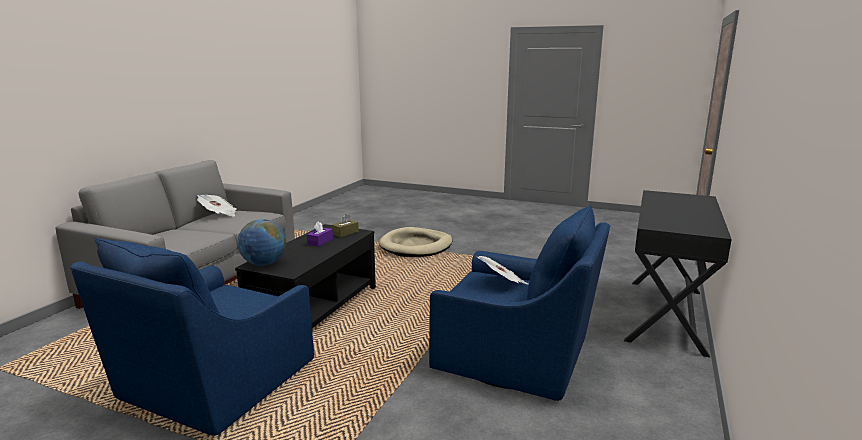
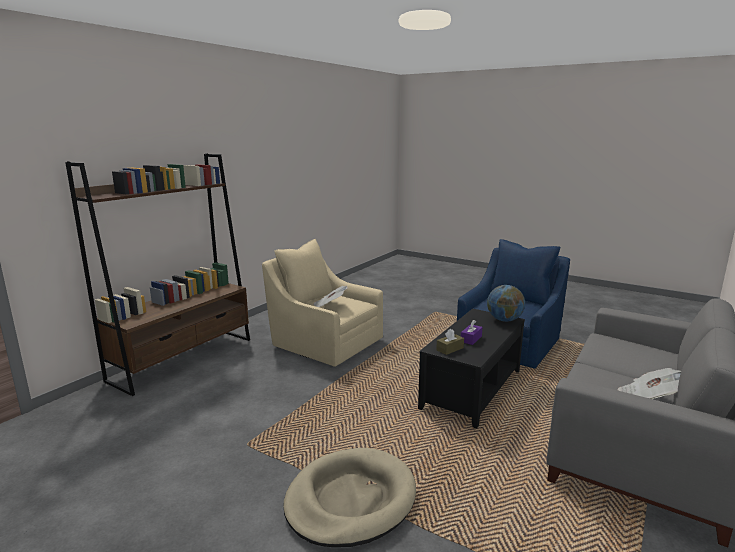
camera: 170 degrees left, 0 degrees up
blue armchair [429,205,610,401] -> beige armchair [262,239,383,367]
black desk [624,190,732,358] -> brown bookcase [65,153,250,396]

